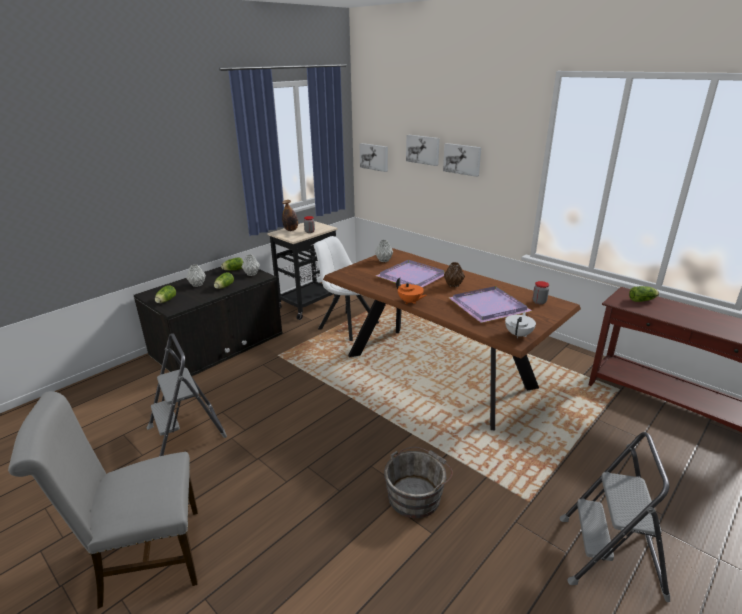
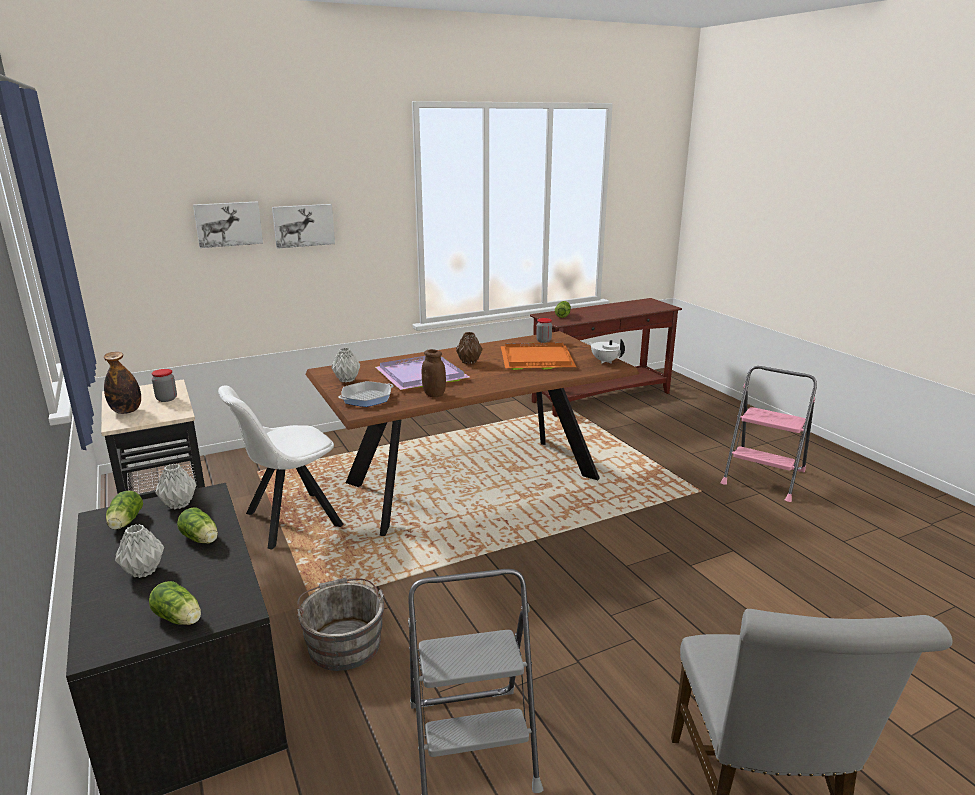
camera: 70 degrees left, 5 degrees down
picture [359,143,388,172] -> none
grey bucket [384,447,453,518] -> grey bucket moved to [297,578,384,671]
orange teapot [396,278,427,304] -> none
purple tray [449,286,532,323] -> orange tray [501,342,576,370]
grey step ladder [560,432,670,602] -> pink step ladder [721,366,817,502]
none -> frying pan [338,381,393,407]
none -> brown jar [422,349,446,397]

